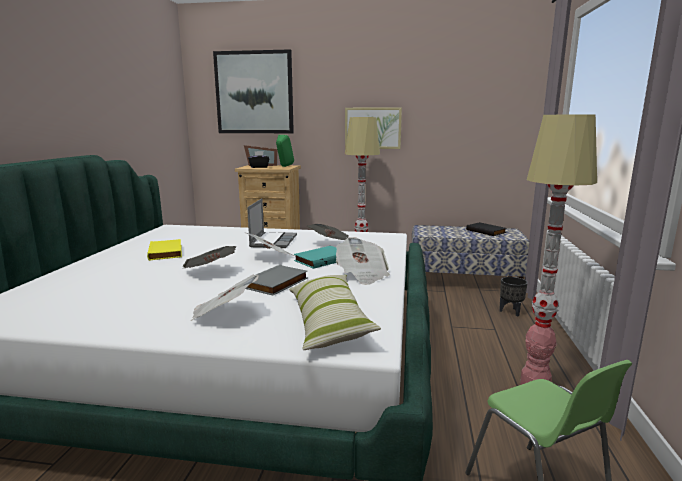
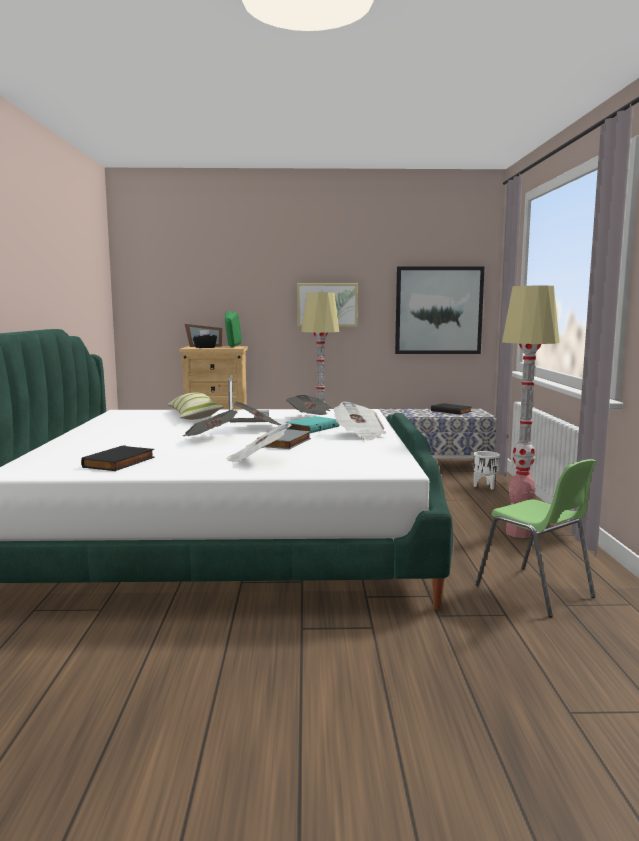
camera: 10 degrees left, 5 degrees down
yellow book [147,239,182,261] -> none
picture [213,49,294,133] -> picture moved to [395,266,484,354]
pillow [289,275,381,350] -> pillow moved to [167,393,224,420]
black planter [499,277,528,316] -> white planter [474,451,500,489]
none -> black book [81,445,155,471]

